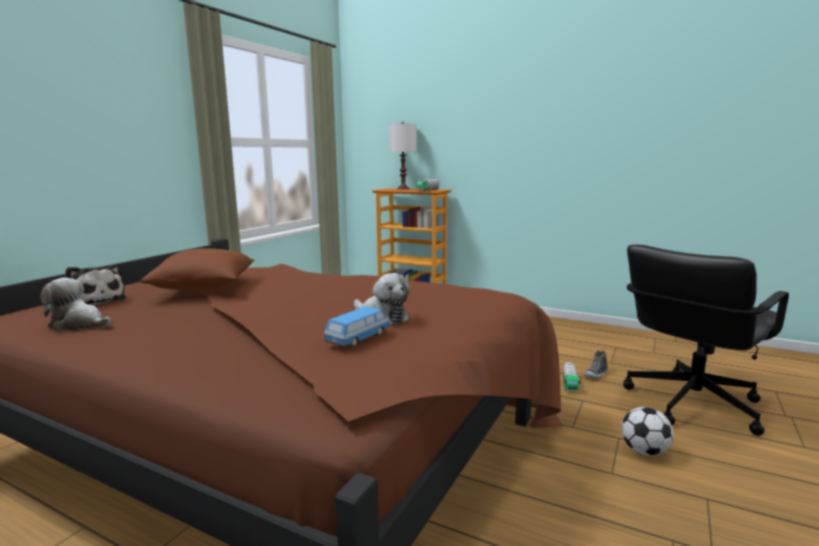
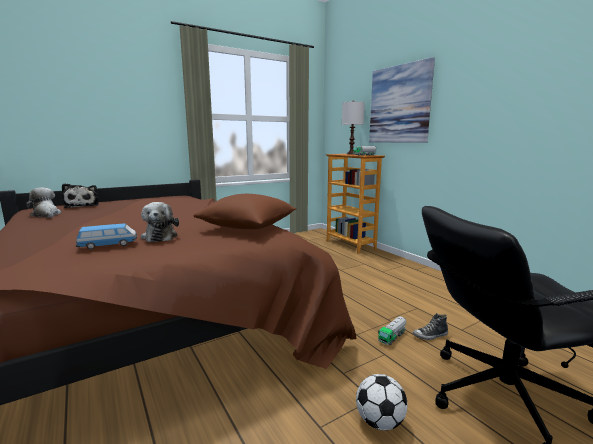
camera: 30 degrees right, 0 degrees up
brown pillow [140,248,255,290] -> brown pillow moved to [193,194,296,229]
none -> picture [369,57,435,143]

